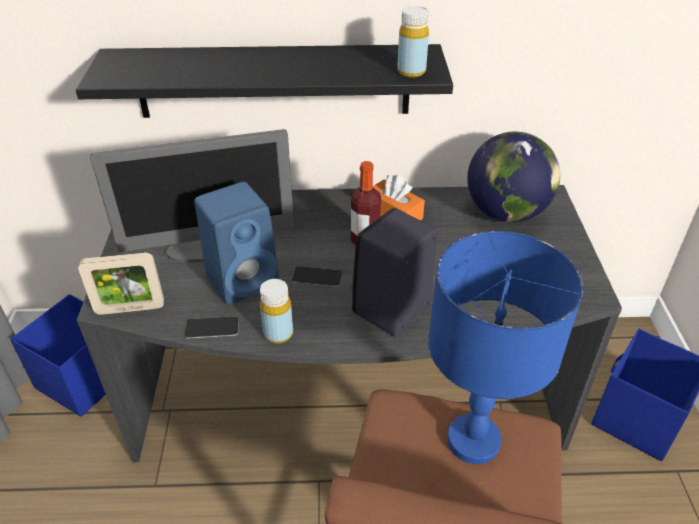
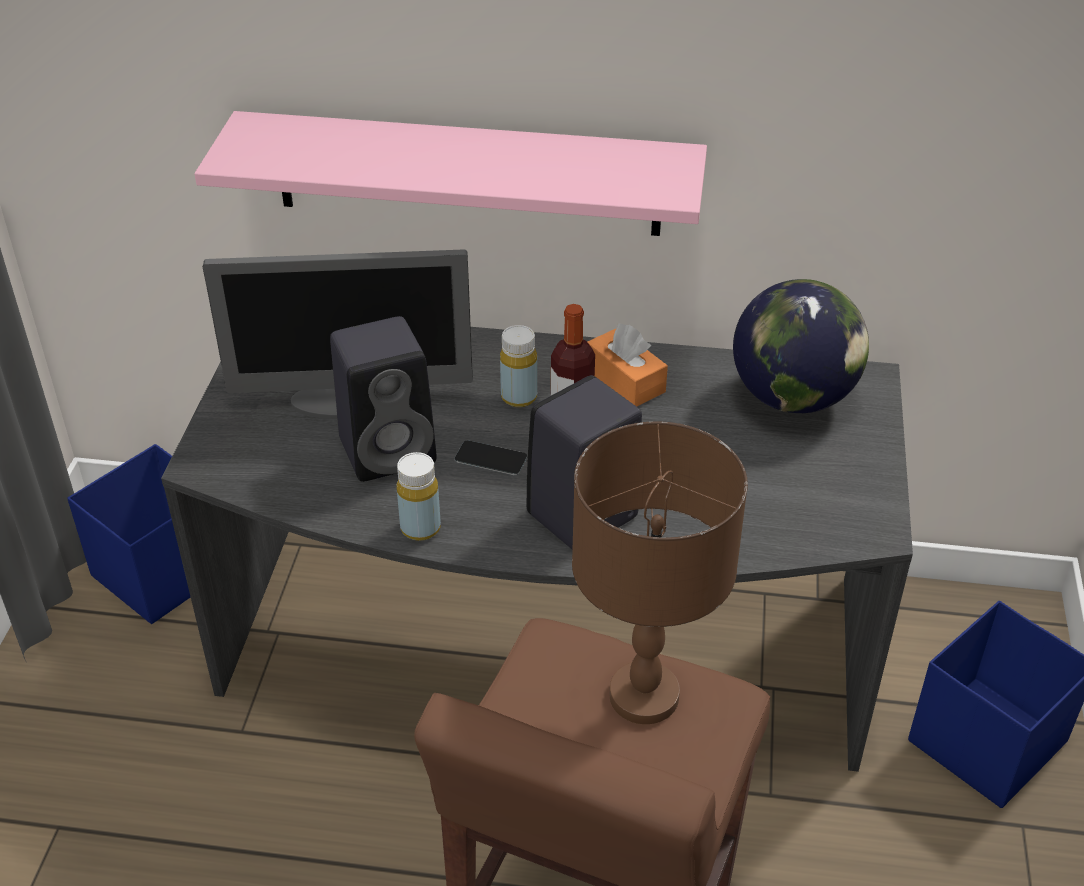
camera: 10 degrees right, 0 degrees up
black shelf [76,44,453,118] -> pink shelf [195,111,707,236]
picture frame [78,253,164,315] -> none
phone [185,316,239,339] -> none
blue speaker [194,182,279,305] -> black speaker [330,316,437,482]
yellow bottle [397,6,429,78] -> yellow bottle moved to [500,325,537,407]
blue table lamp [428,231,583,464] -> brown table lamp [572,421,748,724]

